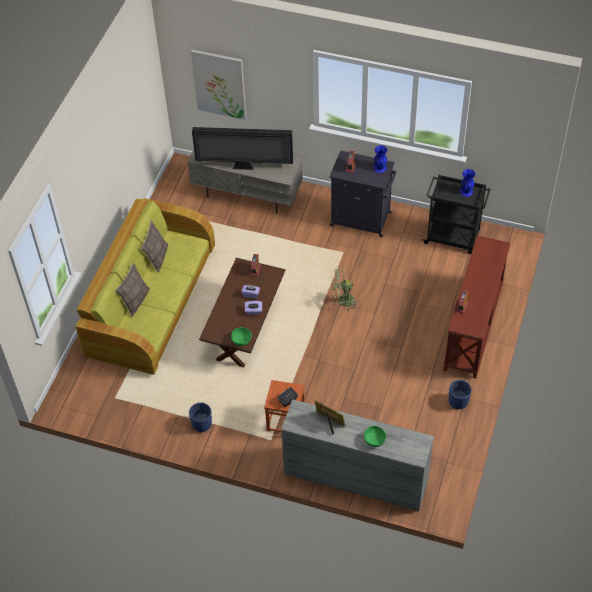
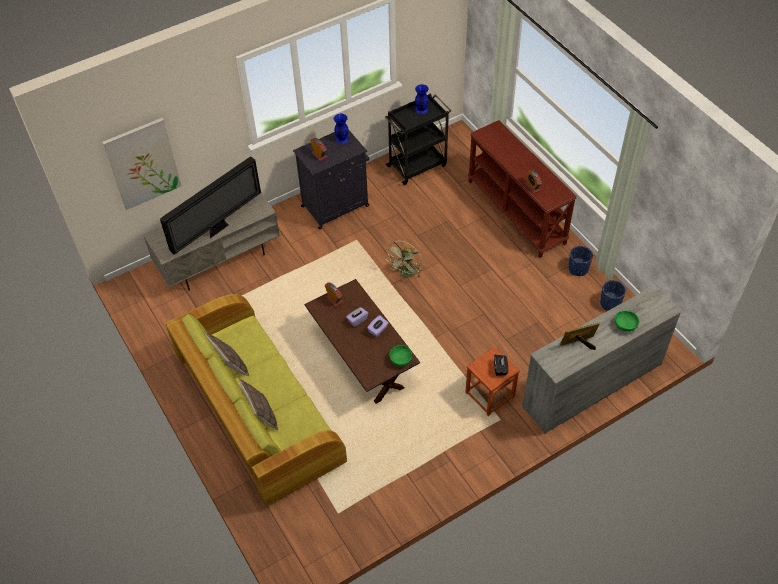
camera: 50 degrees left, 0 degrees up
blue planter [189,402,212,433] -> blue planter moved to [600,280,626,311]

